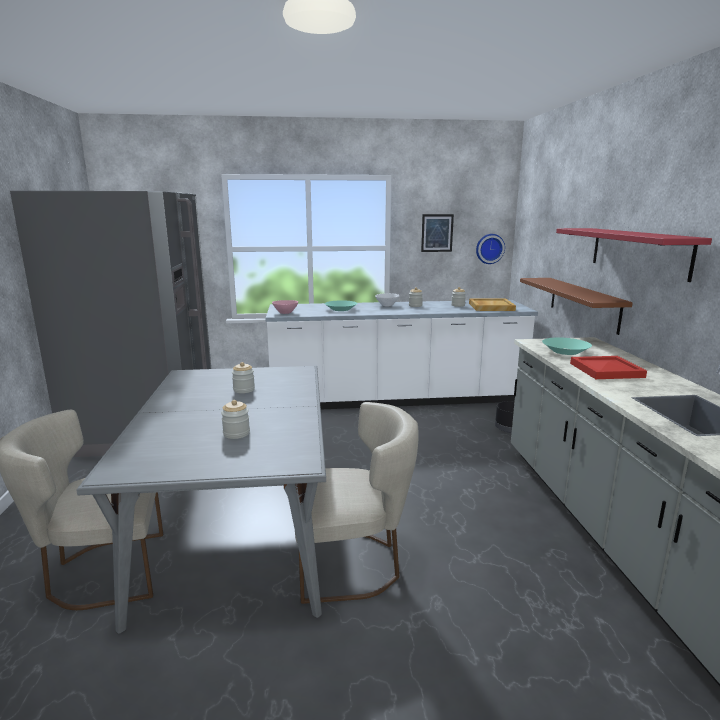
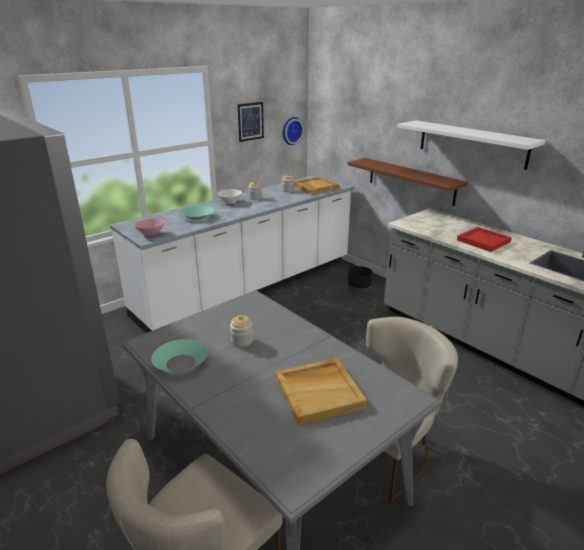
camera: 35 degrees left, 10 degrees up
jar [221,400,250,439] -> beige tray [275,358,367,425]
turquoise bowl [542,337,592,355] -> turquoise bowl moved to [151,339,208,372]
red shelf [556,228,712,282] -> white shelf [397,120,546,170]

